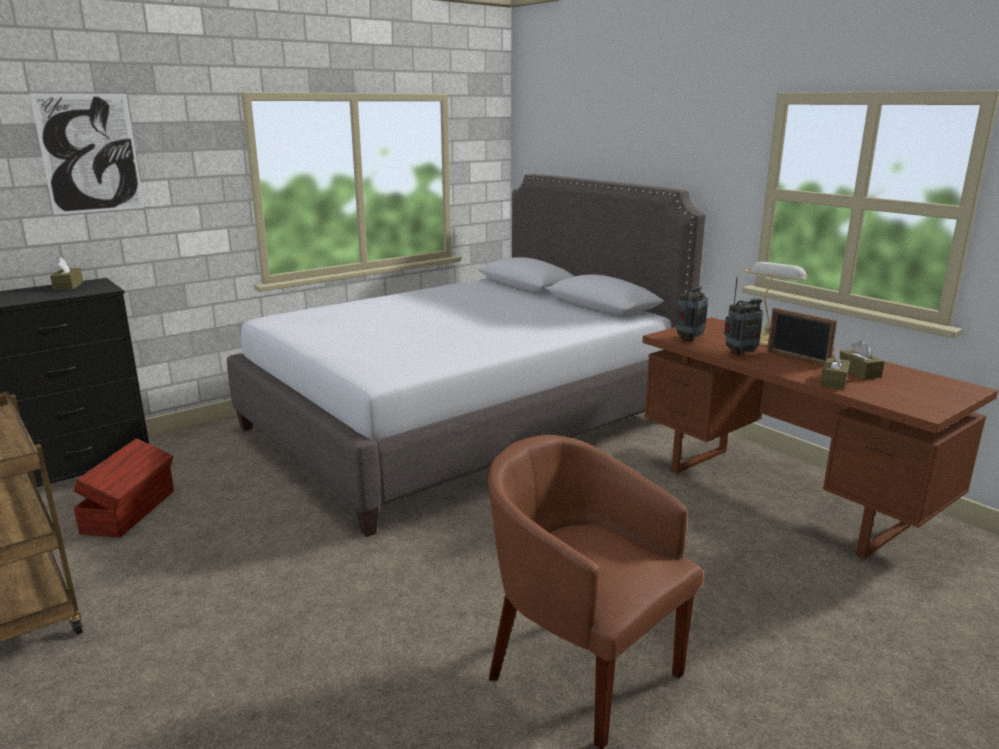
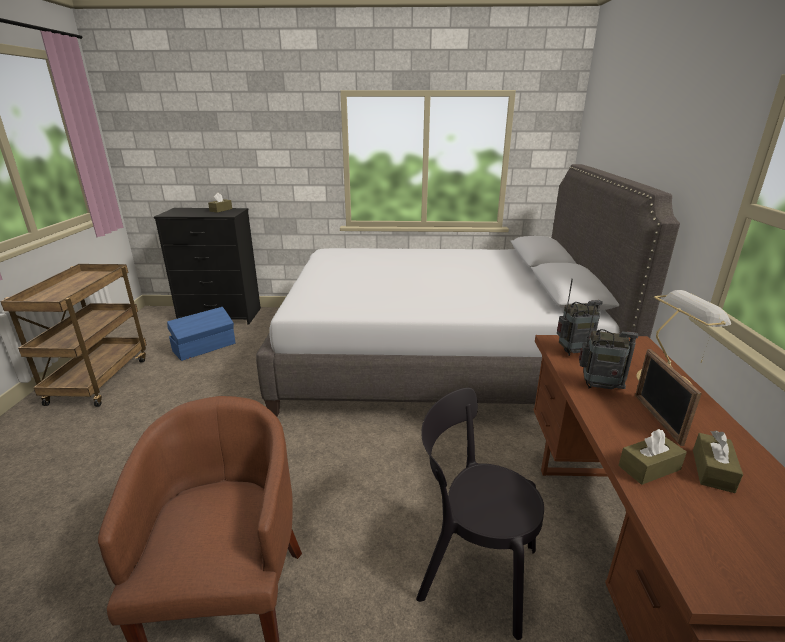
camera: 40 degrees right, 5 degrees up
picture [30,93,144,215] -> none
brown storage box [74,438,174,538] -> blue storage box [167,307,236,361]
none -> black chair [416,388,544,640]

